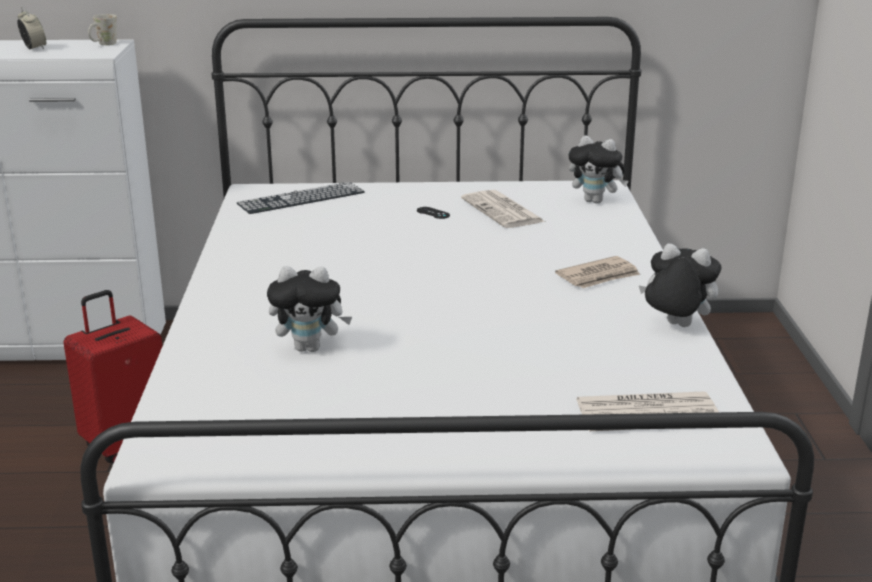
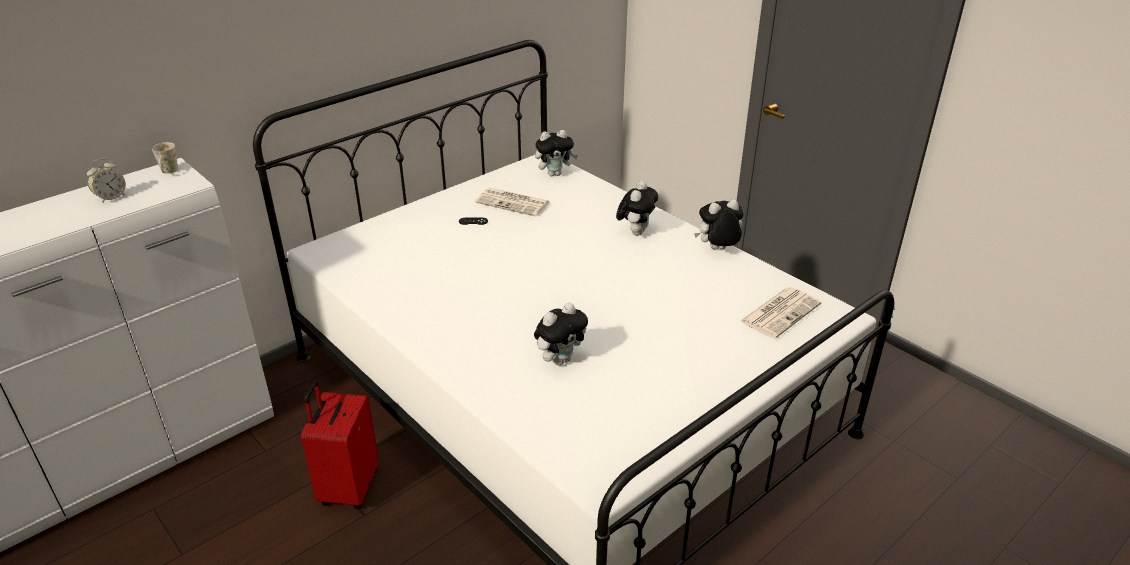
camera: 40 degrees left, 10 degrees up
alarm clock [17,7,46,49] -> alarm clock turned 120 degrees clockwise [87,159,126,202]
keyboard [237,182,365,214] -> none
newspaper [555,256,641,288] -> plush toy [616,181,658,236]

